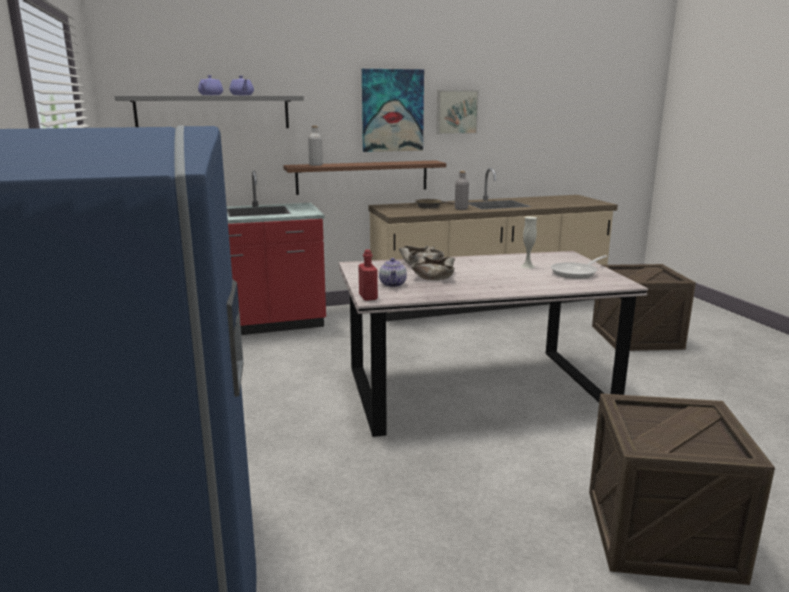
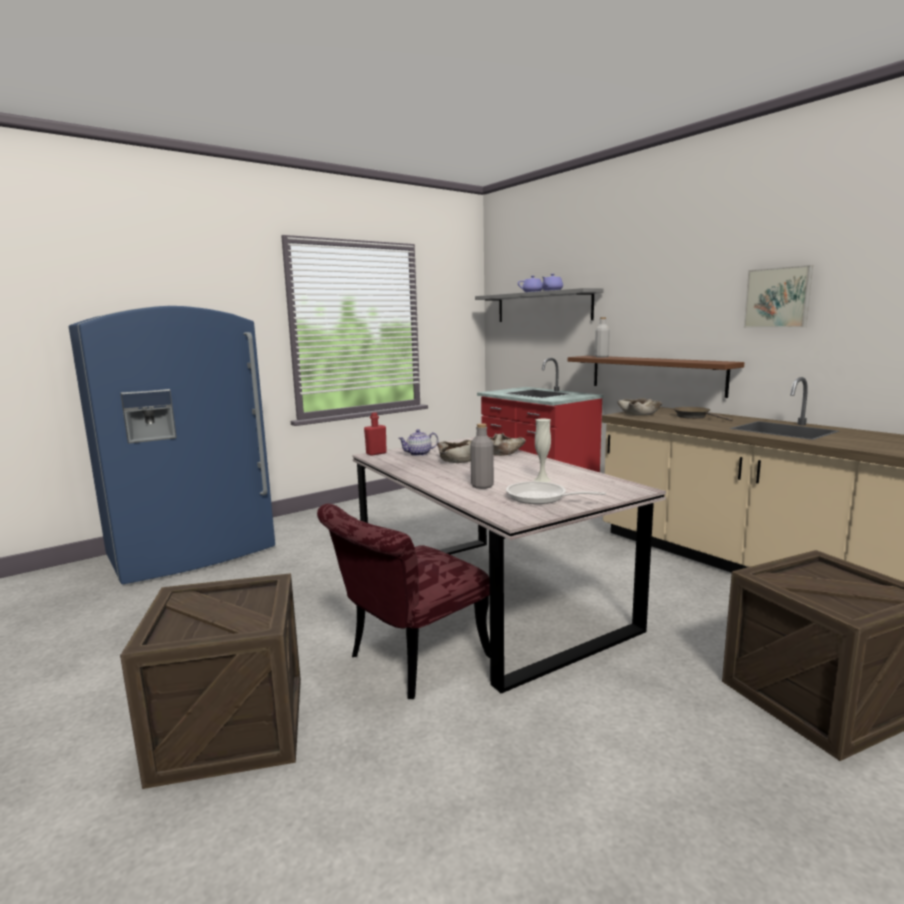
camera: 70 degrees right, 5 degrees down
picture [362,69,424,152] -> none
grey bottle [455,171,469,210] -> grey bottle moved to [470,423,494,489]
none -> red chair [317,504,490,699]
none -> beige bowl [617,398,662,416]

